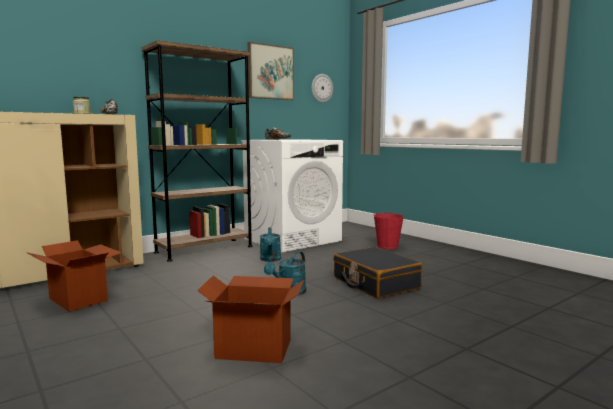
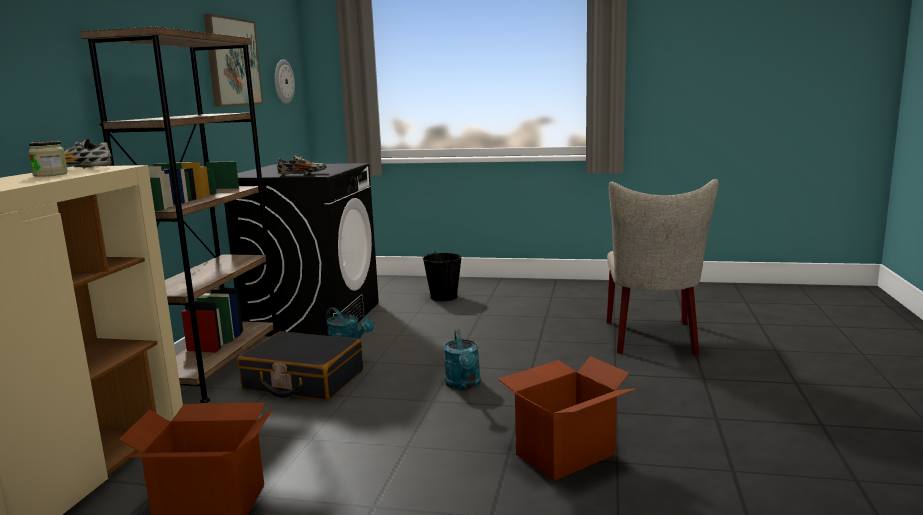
camera: 40 degrees left, 5 degrees up
white washing machine [241,139,343,252] -> black washing machine [224,163,379,337]
black suitcase [334,247,422,299] -> black suitcase moved to [237,331,363,401]
red bucket [374,213,404,249] -> black bucket [422,252,462,301]
none -> beige chair [607,179,718,355]

